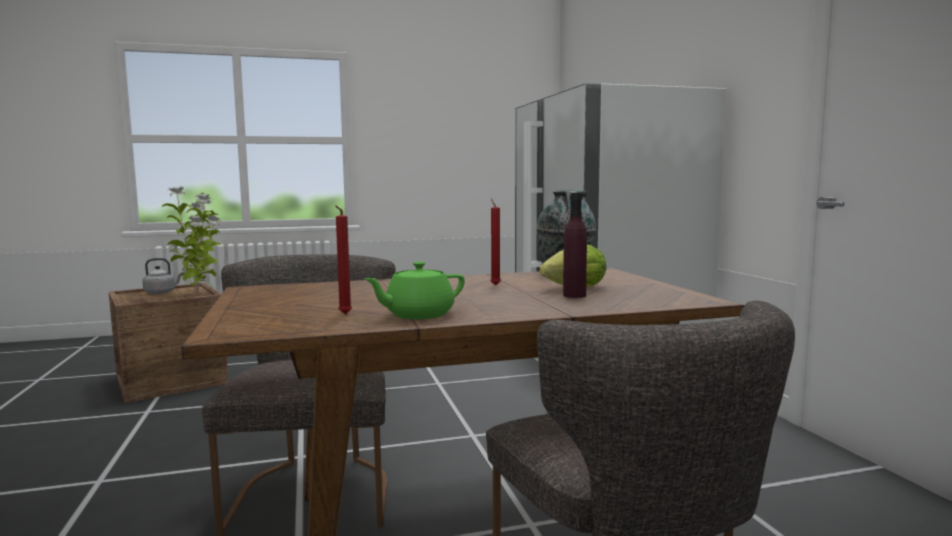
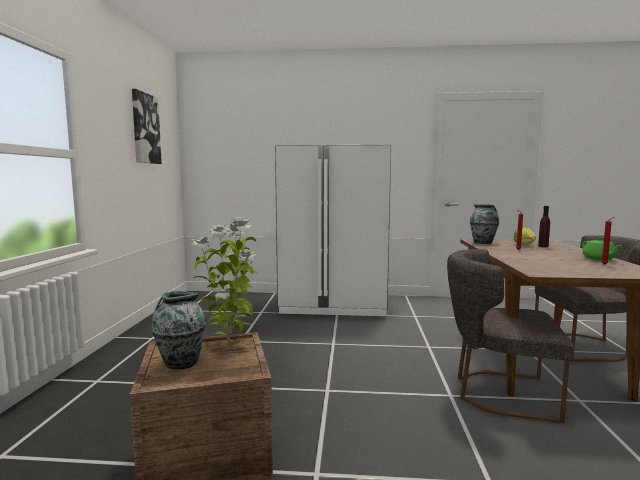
camera: 70 degrees left, 0 degrees up
grey kettle [143,258,183,294] -> vase [151,291,206,369]
none -> picture [132,89,162,164]

